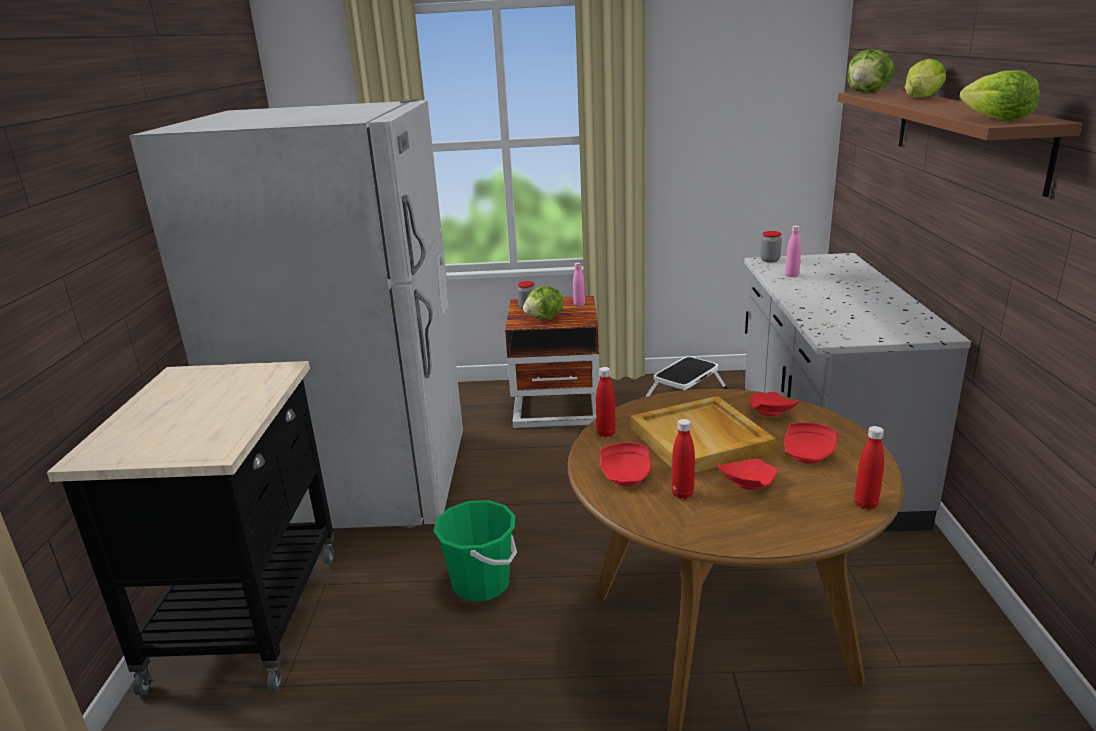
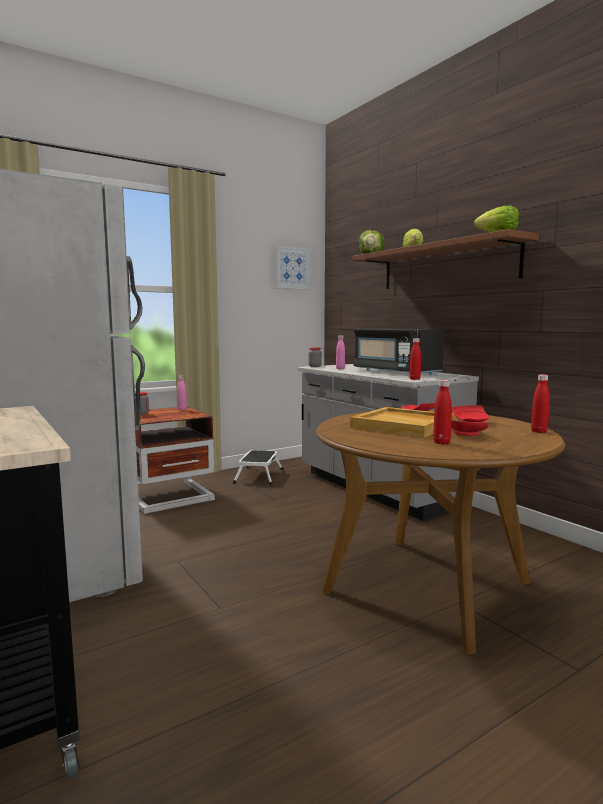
camera: 35 degrees left, 15 degrees down
green bucket [433,500,517,601] -> none
lettuce [523,286,563,320] -> none
red bottle [596,367,616,437] -> red bottle moved to [409,338,421,380]
red plate [600,442,651,486] -> none
none -> picture [274,245,311,290]
none -> black microwave [353,329,444,374]

